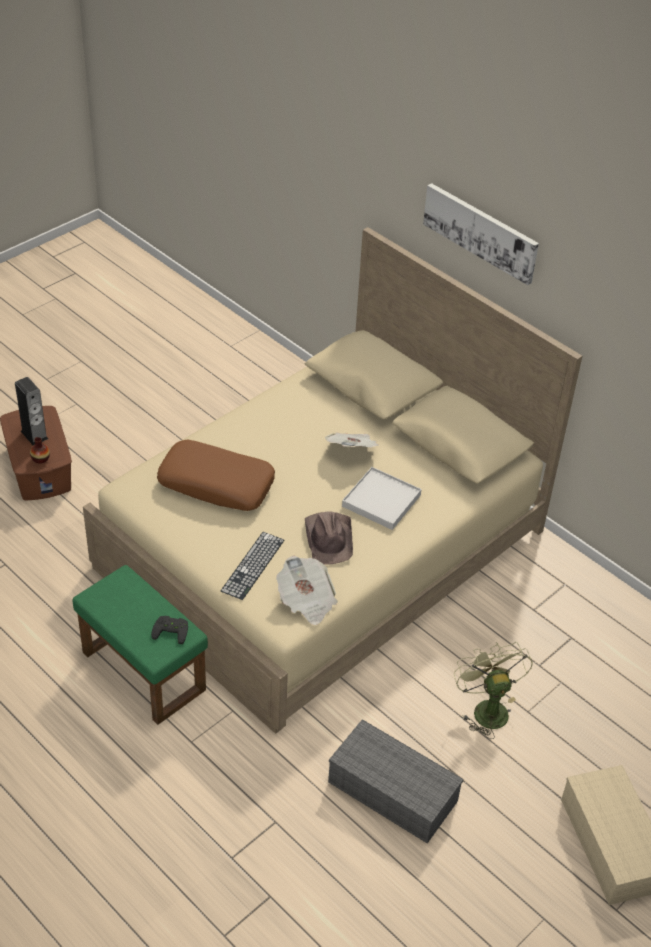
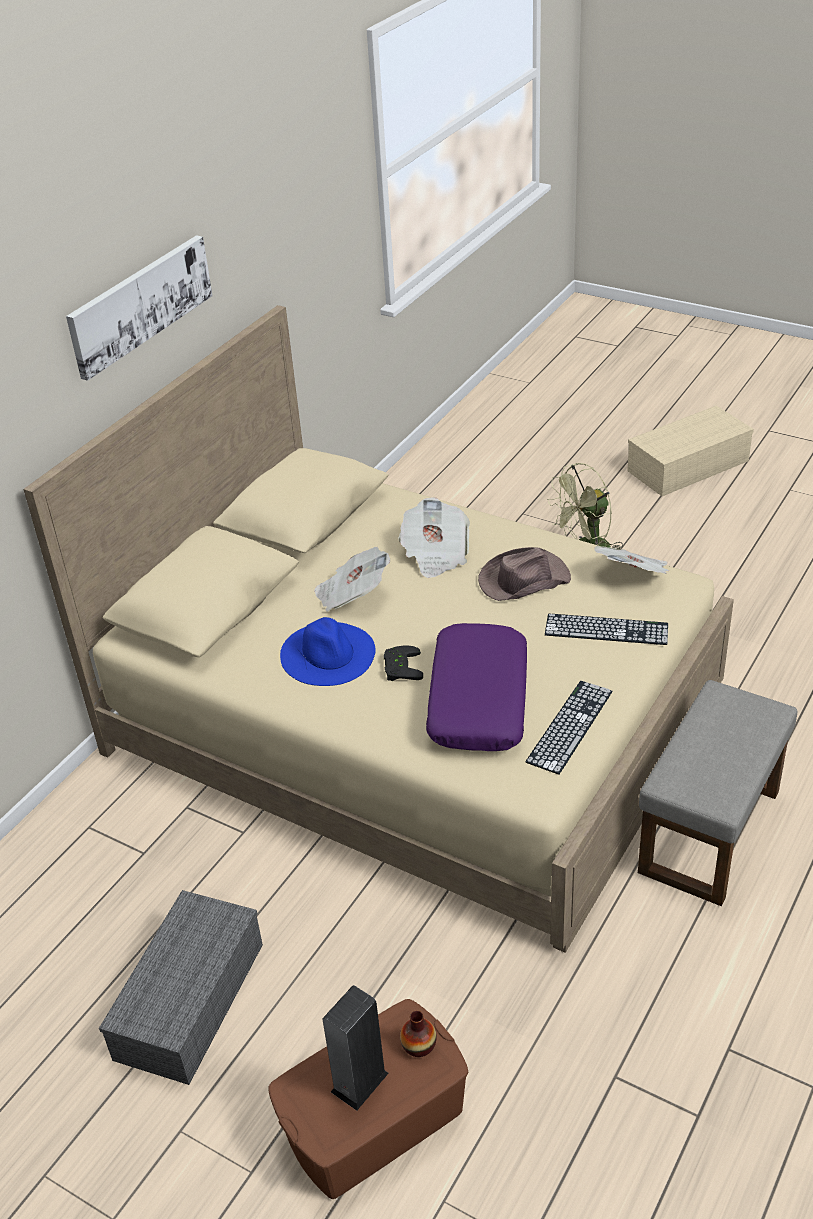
camera: 100 degrees left, 5 degrees down
green ottoman [72,565,208,725] -> grey ottoman [638,680,797,906]
black game controller [151,616,188,644] -> black game controller moved to [384,645,423,681]
brown pillow [157,440,275,511] -> purple pillow [426,623,527,751]
grey storage box [328,719,464,843] -> grey storage box moved to [99,890,263,1085]
white tray [342,467,422,530] -> newspaper [399,497,470,578]
none -> blue hat [280,617,375,686]
none -> keyboard [526,681,612,775]

